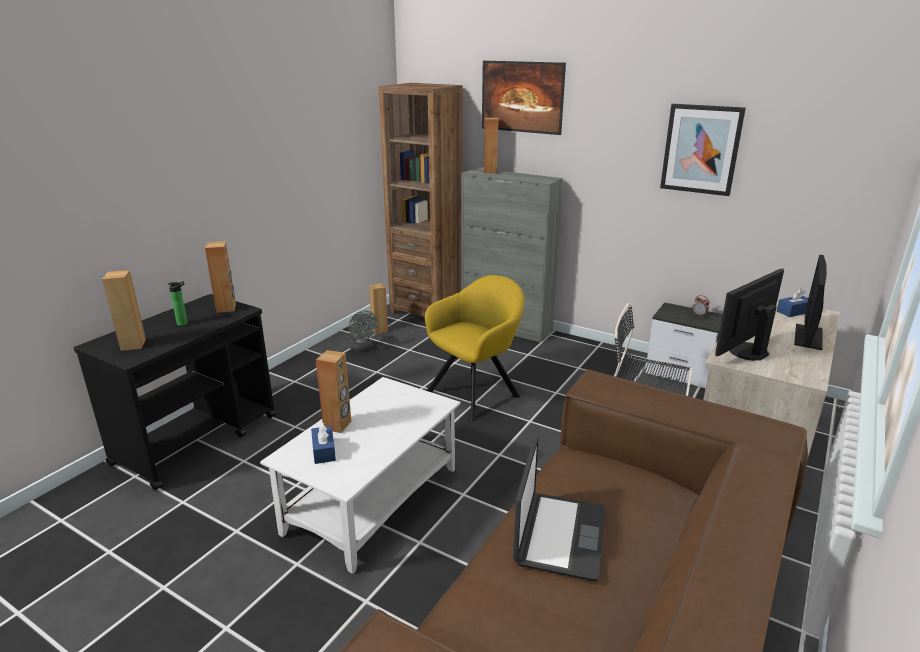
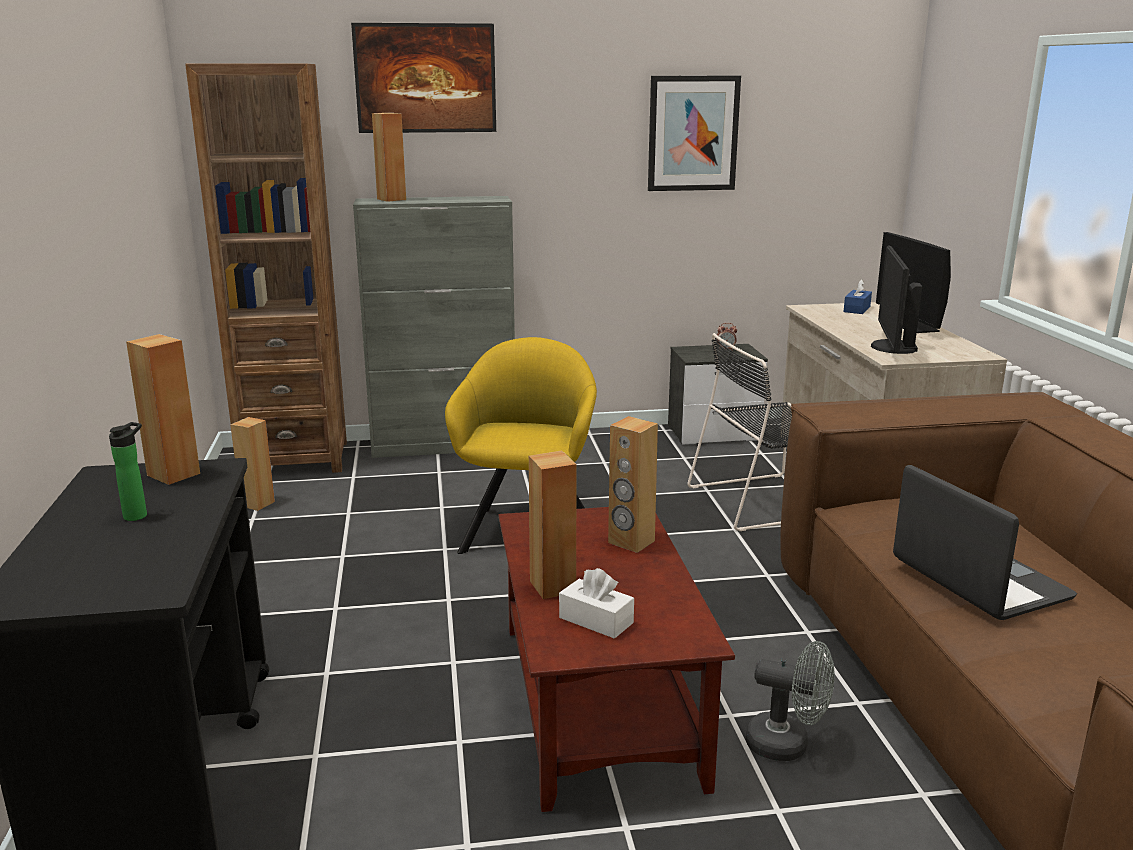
camera: 40 degrees left, 5 degrees down
brown speaker [102,270,146,351] -> brown speaker moved to [608,416,658,553]
white coffee table [260,377,461,574] -> brown coffee table [498,507,735,812]
blue tissue box [311,422,336,464] -> white tissue box [559,568,634,639]
grey fan [349,311,378,352] -> grey fan moved to [746,641,834,761]

